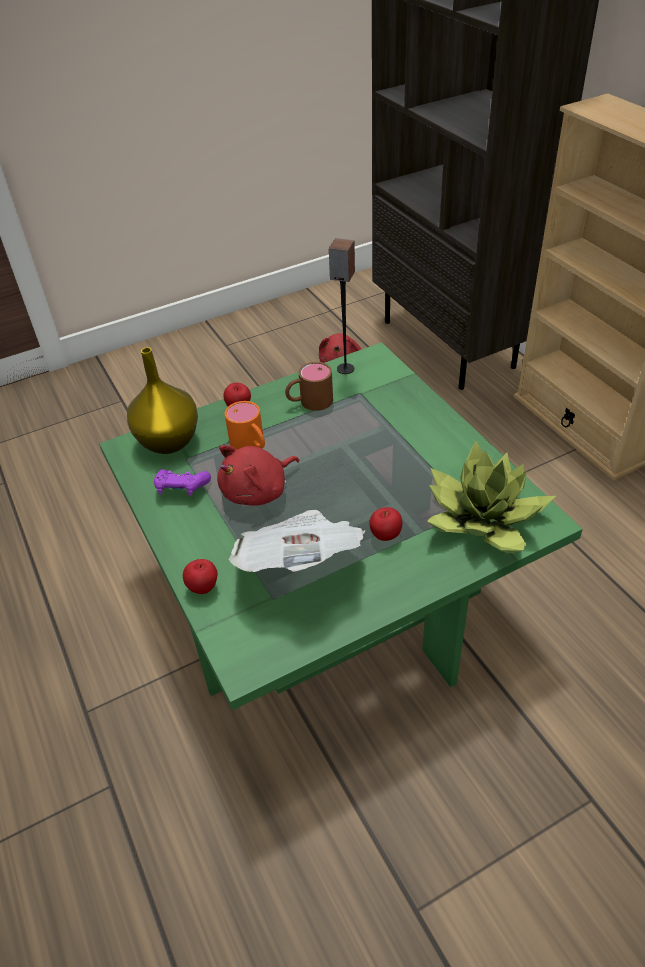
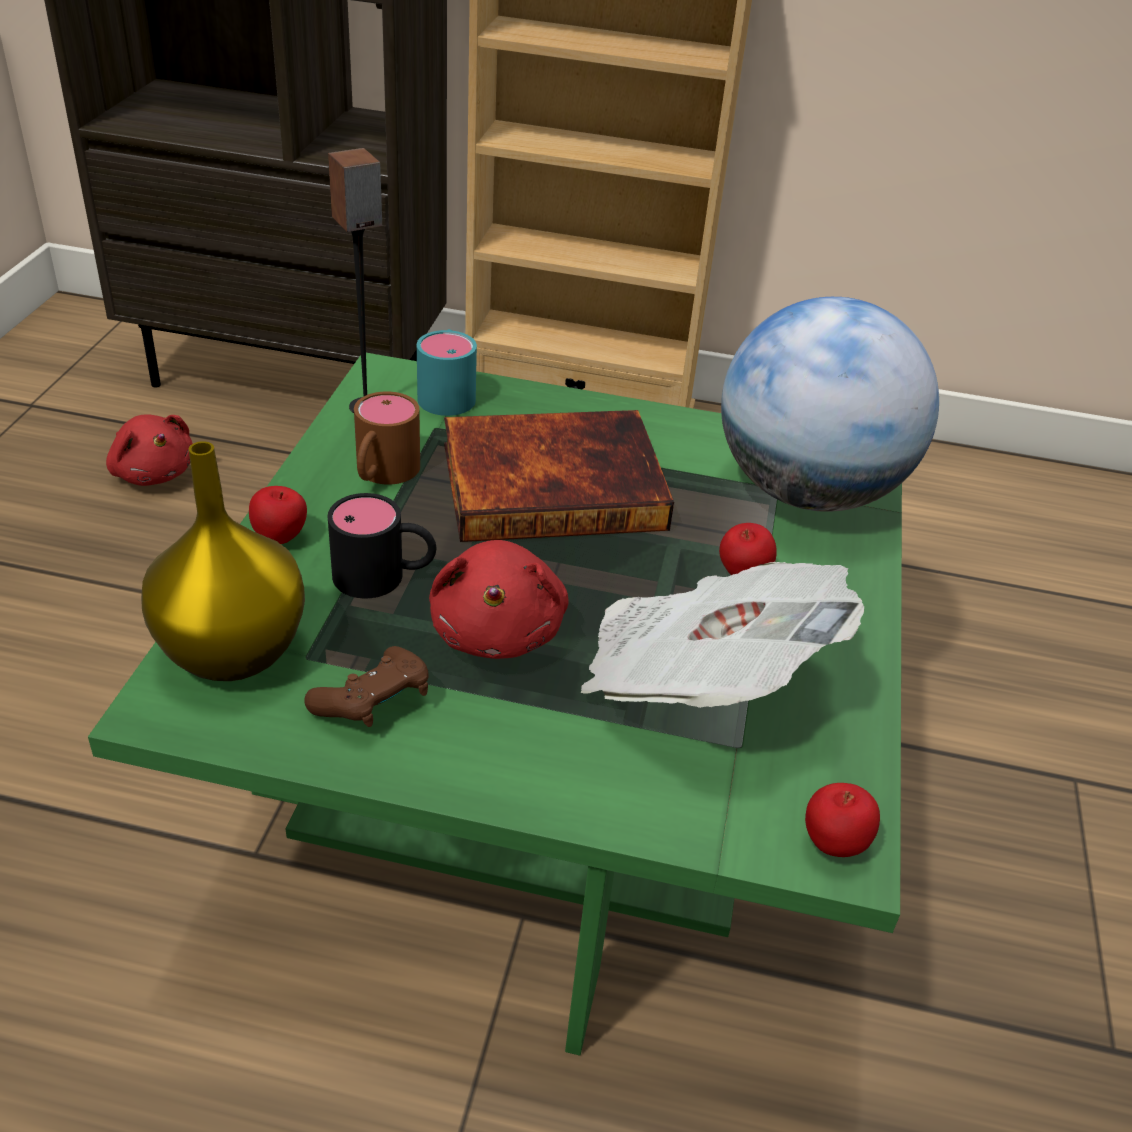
camera: 55 degrees left, 5 degrees down
purple game controller [154,469,211,496] -> brown game controller [304,646,429,727]
apple [183,559,218,594] -> apple moved to [805,783,880,857]
orange mug [225,401,265,450] -> black mug [328,493,437,598]
potted plant [427,440,556,553] -> globe [721,297,939,512]
none -> turquoise mug [417,329,477,416]
none -> book [444,410,674,542]

